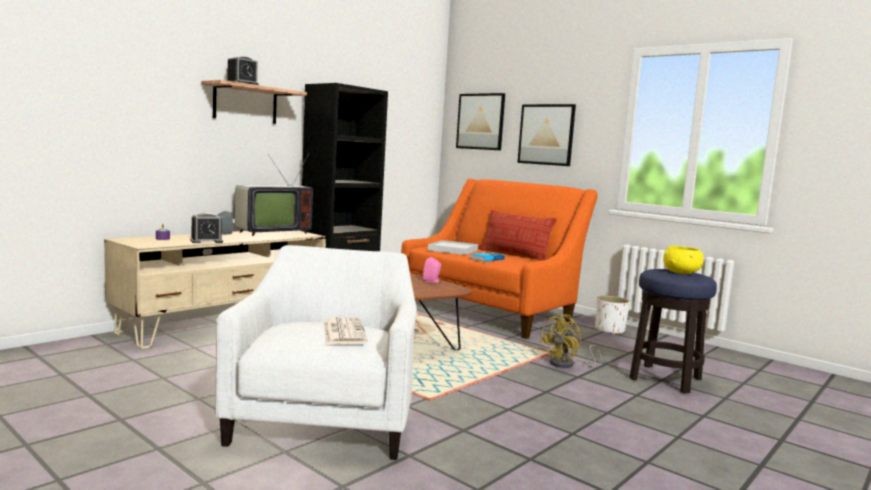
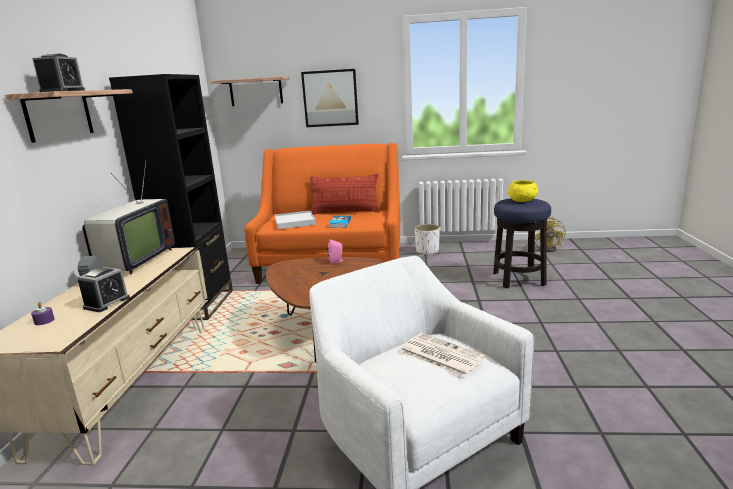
camera: 35 degrees left, 10 degrees up
picture [456,93,505,151] -> shelf [210,76,290,106]
yellow fan [539,314,602,368] -> yellow fan moved to [535,217,565,252]

